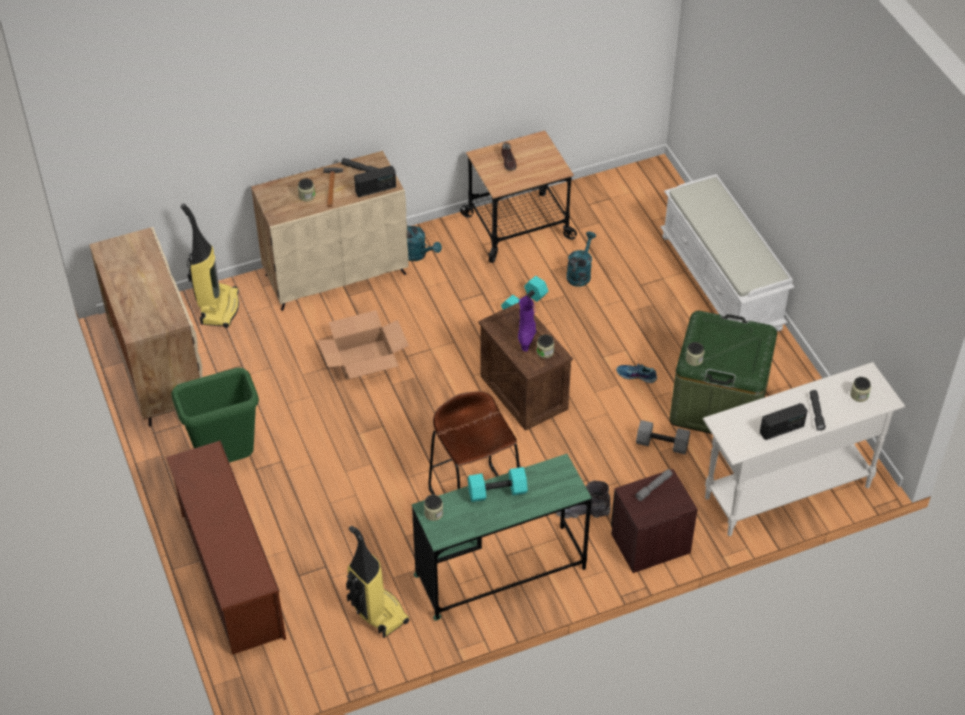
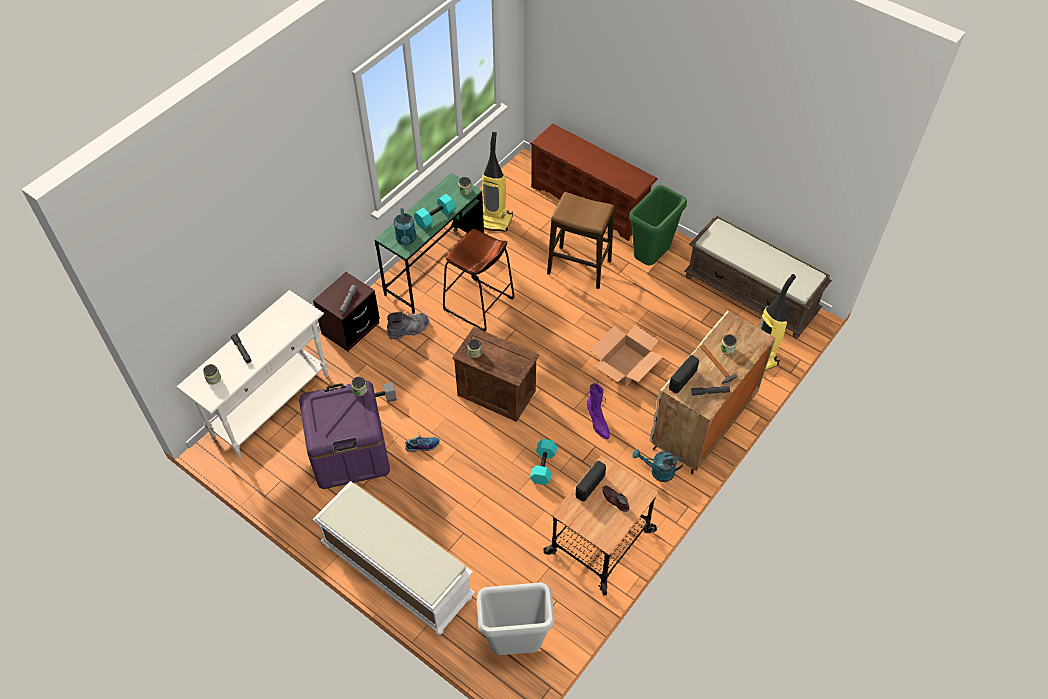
camera: 150 degrees right, 5 degrees up
beige cabinet [89,227,203,427] -> brown bench [684,216,832,338]
purple boot [518,295,536,352] -> purple boot moved to [586,383,610,440]
turquoise watering can [566,231,596,287] -> turquoise watering can moved to [393,208,416,245]
green storage box [670,311,777,434] -> purple storage box [299,381,390,489]
radio [760,403,808,440] -> radio moved to [575,461,606,502]
none -> grey trash can [477,583,555,655]
none -> stool [547,192,614,289]

